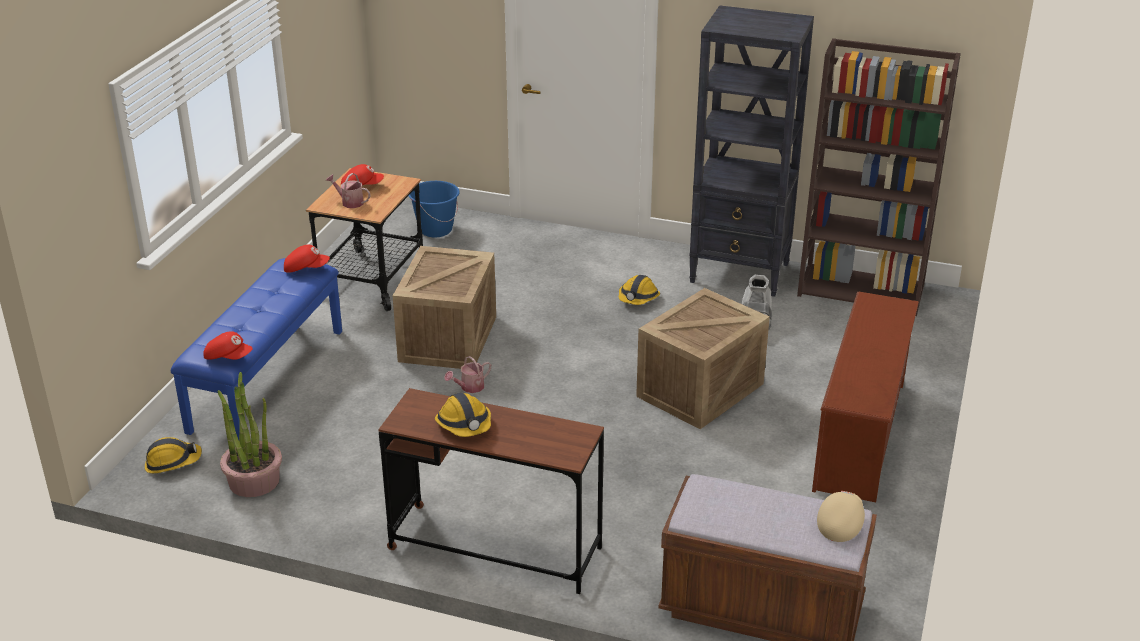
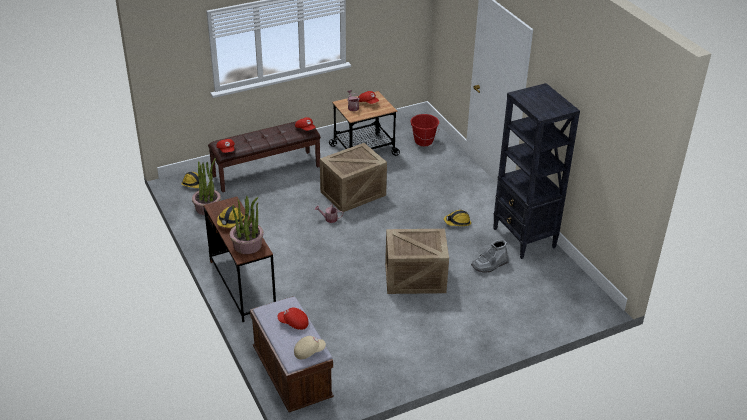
camera: 45 degrees right, 5 degrees up
blue bench [171,258,342,440] -> brown bench [208,121,321,192]
blue bucket [409,181,460,237] -> red bucket [411,114,440,146]
brown bookcase [797,38,961,316] -> none
brown shoe rack [812,292,919,502] -> none
none -> potted plant [229,196,264,254]
none -> red cap [278,307,309,330]

